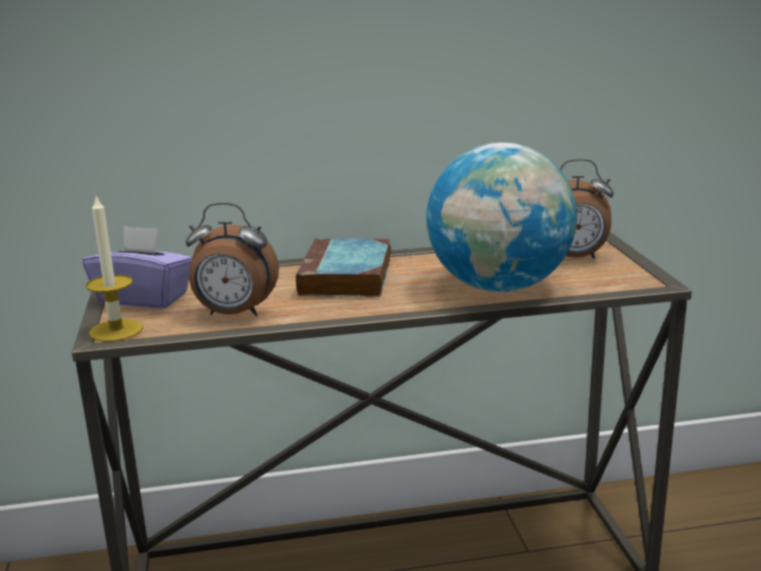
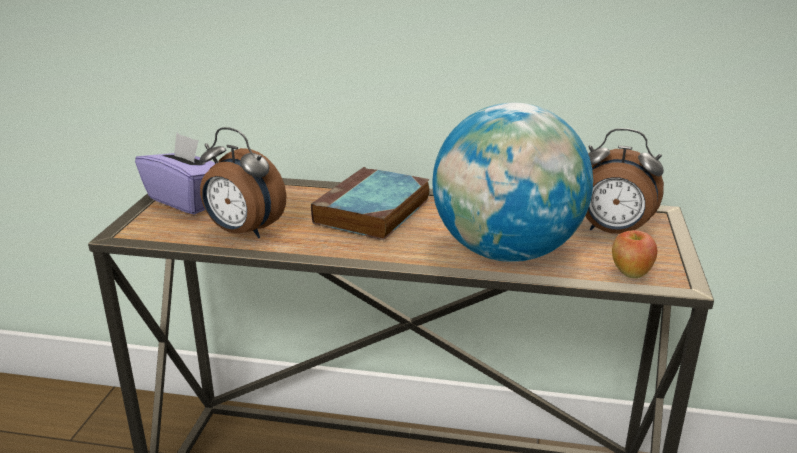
camera: 20 degrees right, 5 degrees up
candle [86,195,143,342] -> none
none -> apple [612,230,657,278]

